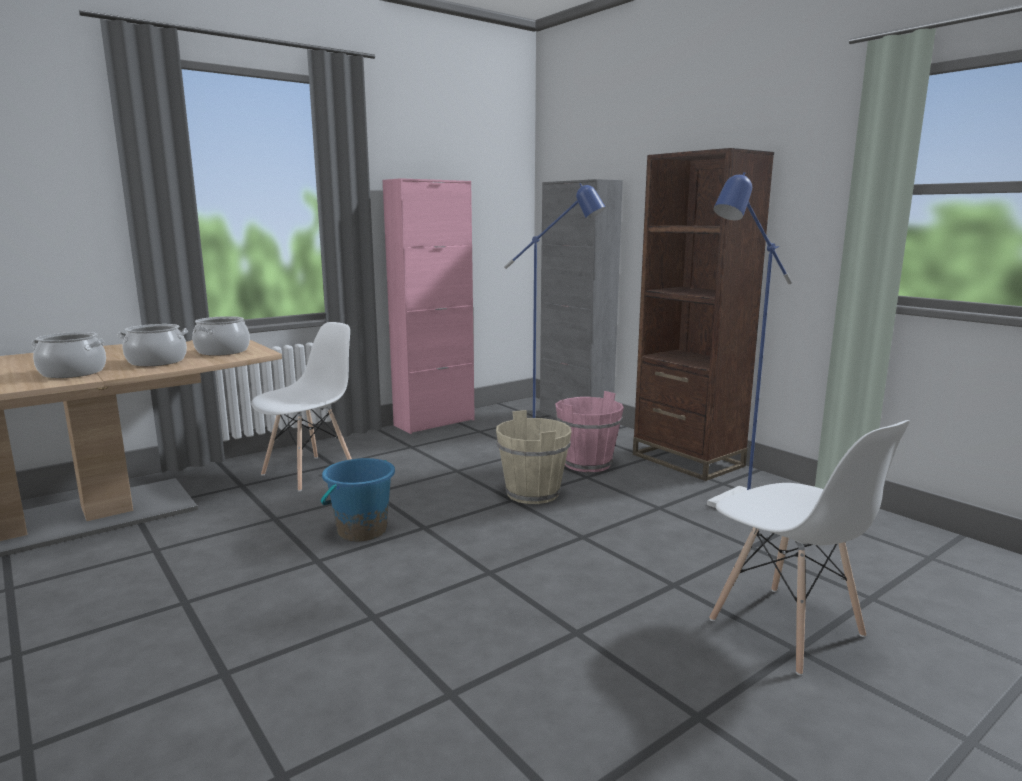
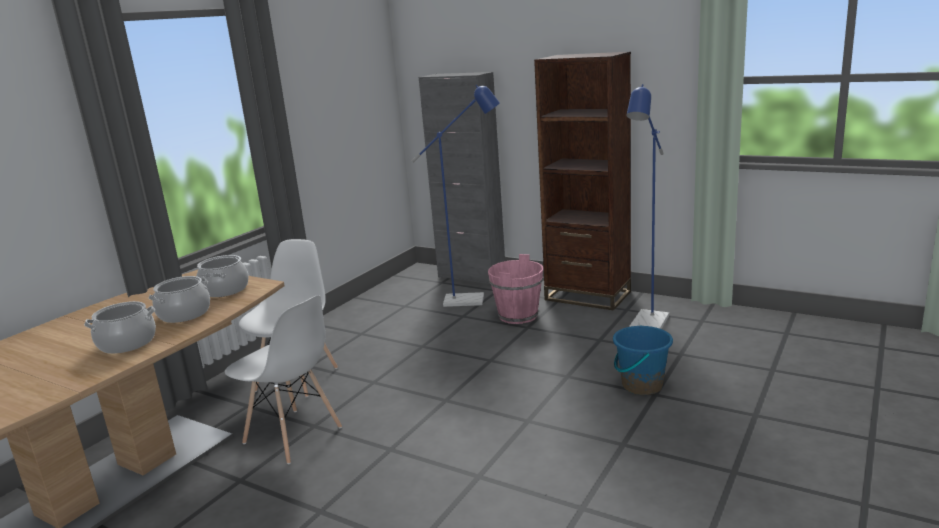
camera: 20 degrees left, 5 degrees up
blue bucket [321,458,395,541] -> blue bucket moved to [613,325,673,395]
pink cabinet [383,178,475,434] -> none
beige bucket [496,410,572,504] -> none
white chair [709,420,910,676] -> white chair moved to [225,295,342,464]

